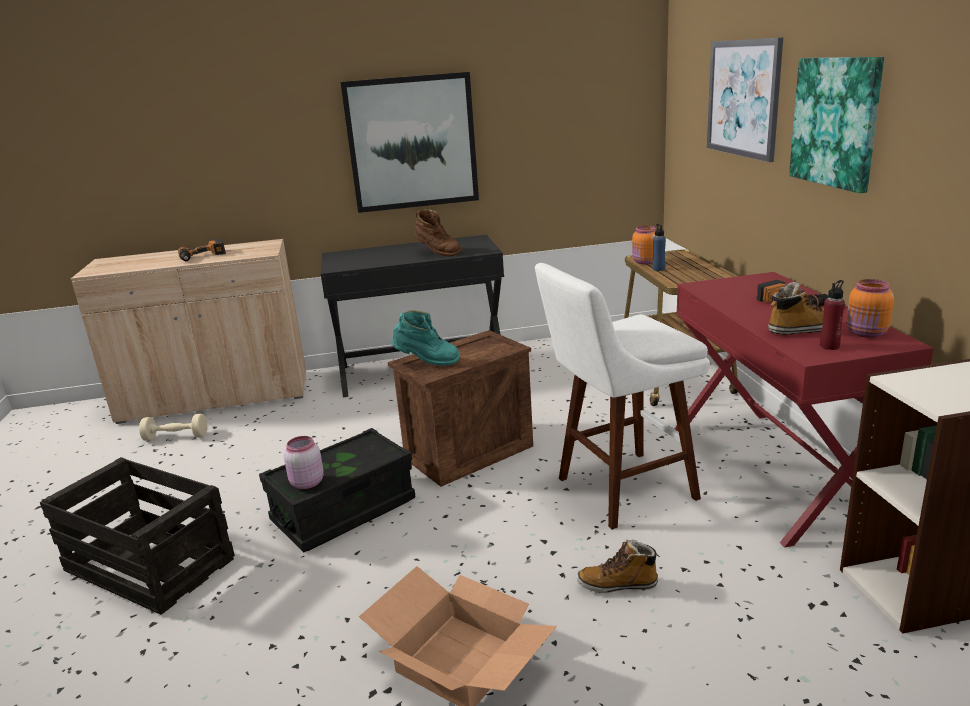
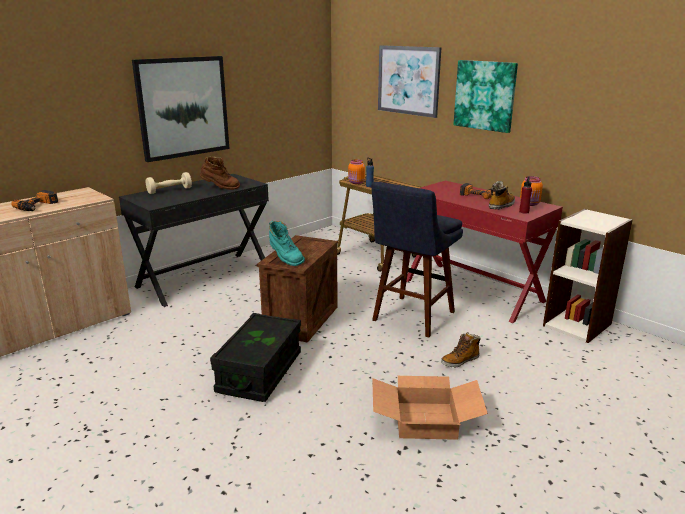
camera: 35 degrees left, 0 degrees up
crate [40,457,235,615] -> none
beige dumbbell [139,414,207,441] -> beige dumbbell moved to [146,172,192,194]
pink jar [284,436,324,489] -> none
turquoise boot [392,310,460,366] -> turquoise boot turned 75 degrees clockwise [269,221,305,266]
white stool [535,263,710,530] -> blue stool [371,182,463,337]

